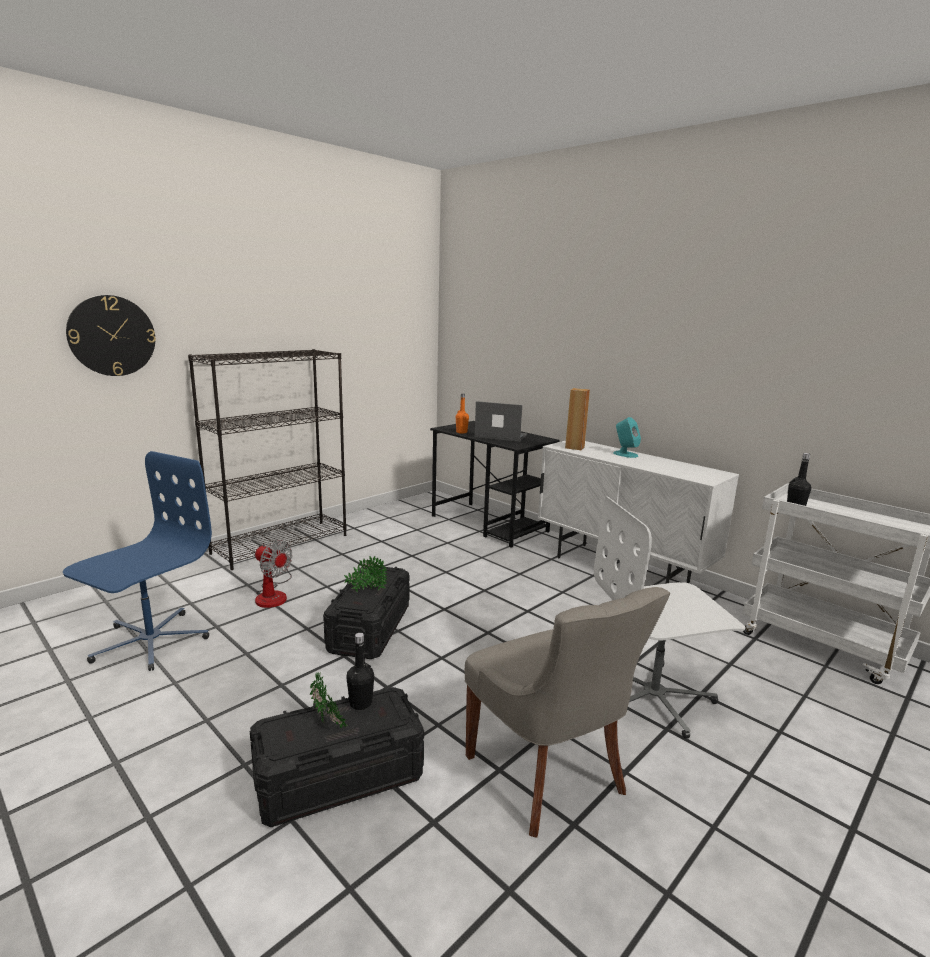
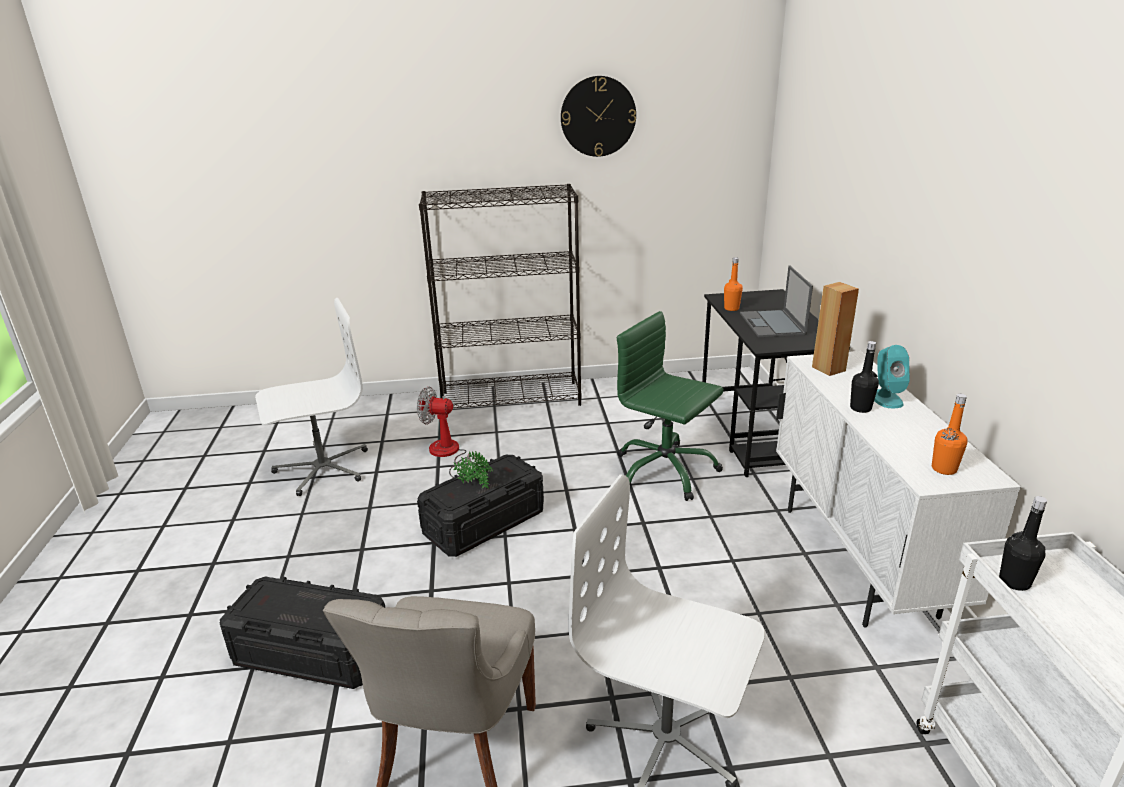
camera: 40 degrees right, 10 degrees up
blue office chair [63,451,212,671] -> white office chair [255,298,368,496]
wall clock [66,295,156,376] -> wall clock moved to [561,76,636,157]
fan [255,540,292,608] -> fan turned 120 degrees clockwise [417,387,471,478]
potted plant [310,672,348,728] -> none
black bottle [346,633,374,710] -> black bottle moved to [850,341,879,413]
laptop [475,401,527,442] -> laptop turned 150 degrees counterclockwise [740,265,813,337]
none -> green office chair [617,311,723,501]
none -> orange bottle [932,394,968,475]

